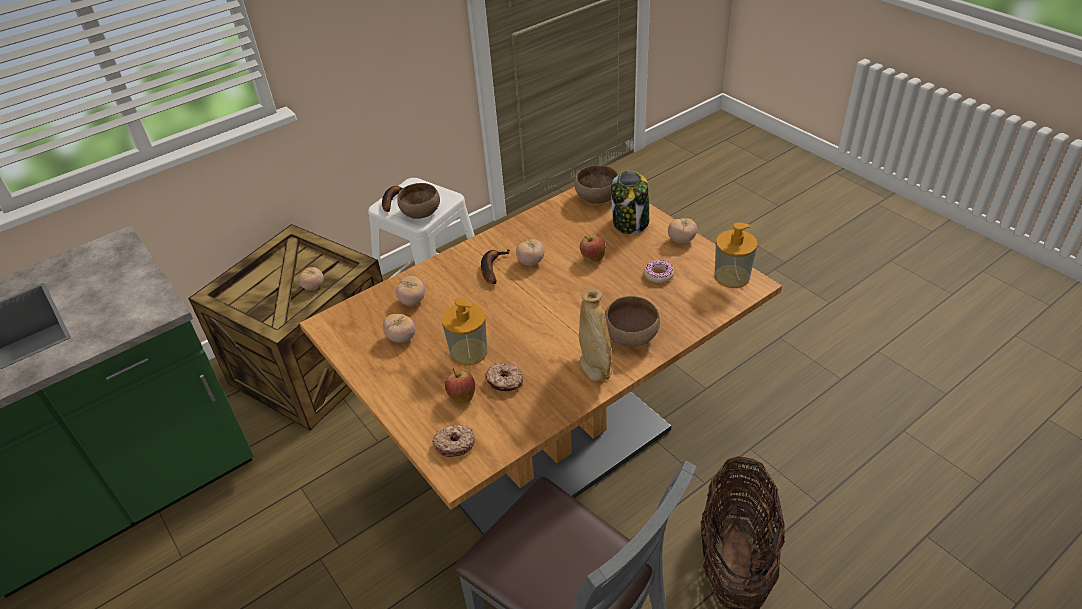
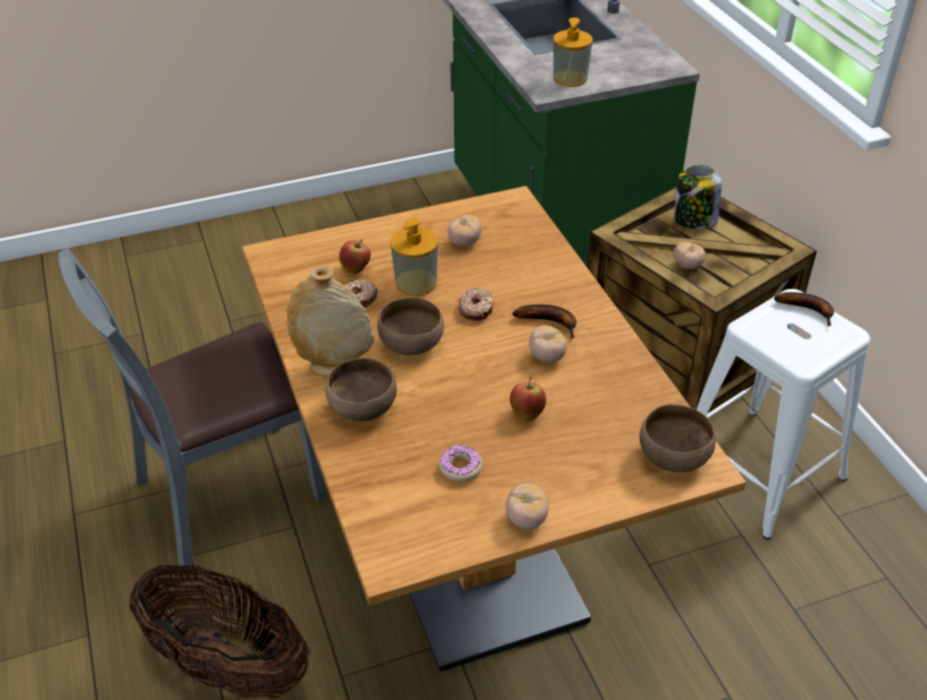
camera: 105 degrees right, 0 degrees up
tomato [396,276,425,306] -> none
brown bowl [397,183,440,219] -> brown bowl moved to [377,297,444,355]
donut [432,425,475,457] -> donut moved to [459,287,494,321]
jar [611,171,649,234] -> jar moved to [674,165,722,230]
soap dispenser [714,222,758,288] -> soap dispenser moved to [553,18,593,87]

